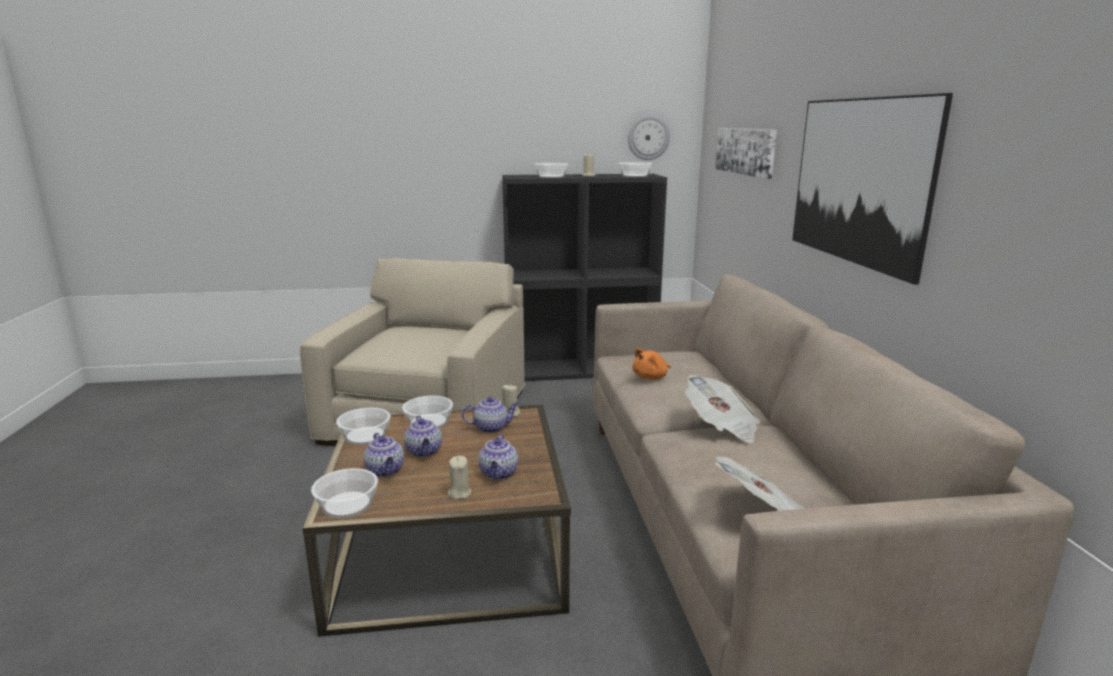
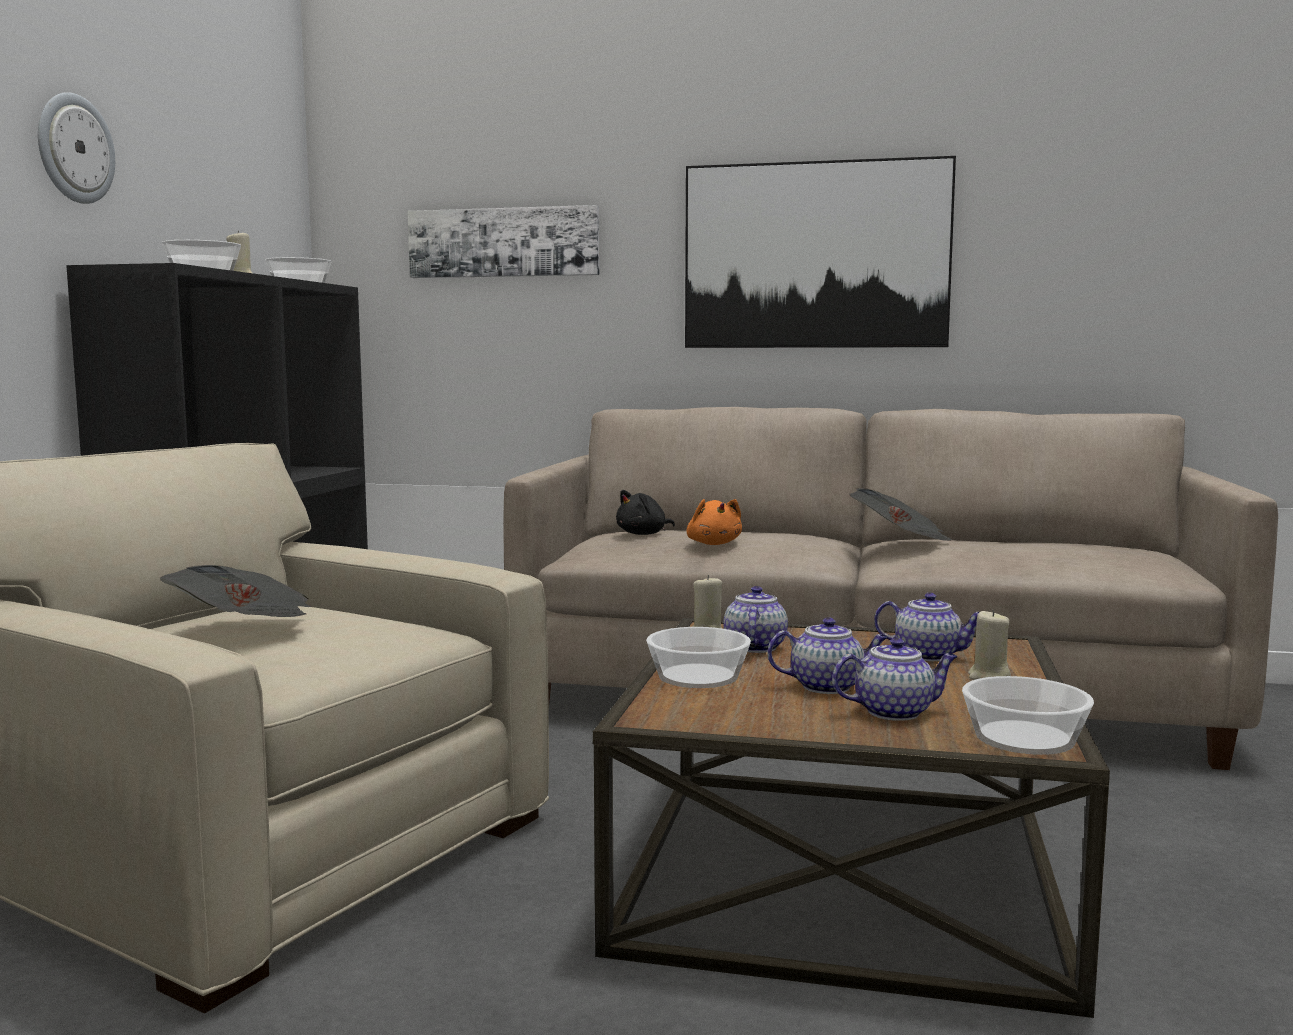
camera: 70 degrees left, 10 degrees down
bowl [336,408,391,445] -> none
wall clock [628,115,670,160] -> wall clock moved to [38,92,115,204]
newspaper [714,456,806,511] -> newspaper moved to [160,565,312,617]
none -> black plush toy [616,490,675,535]

